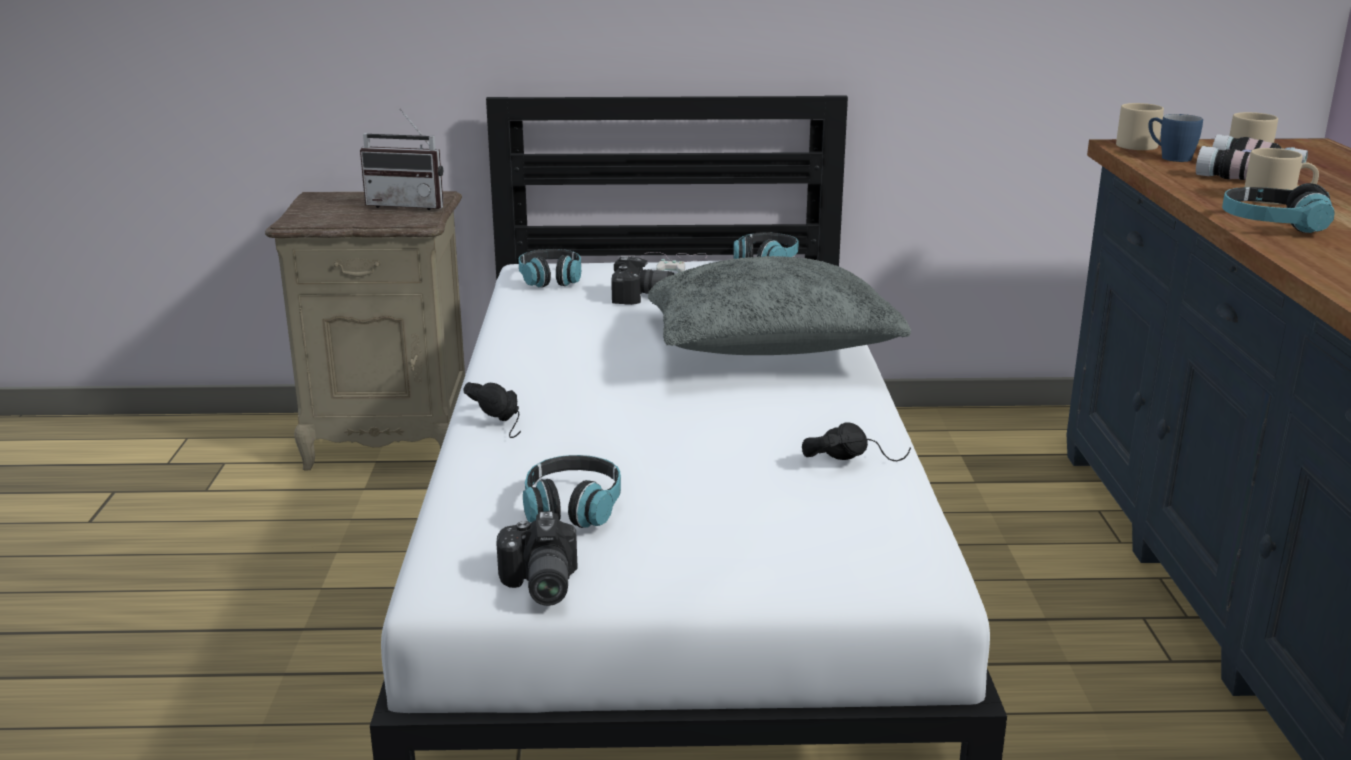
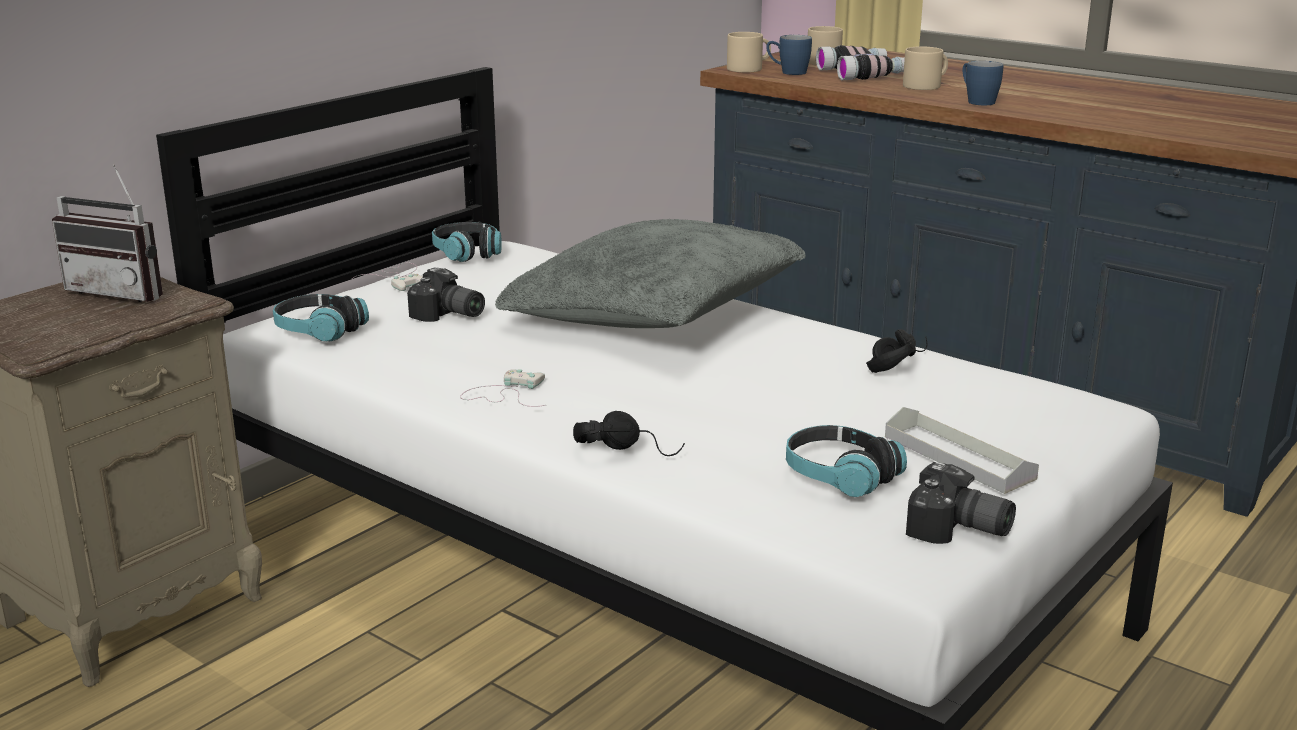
camera: 50 degrees left, 0 degrees up
radio [360,109,444,210] -> radio turned 60 degrees clockwise [52,164,163,302]
camera [611,256,674,305] -> camera turned 75 degrees clockwise [407,267,485,322]
headphones [1222,183,1335,233] -> blue mug [963,61,1003,105]
none -> white game controller [460,369,546,407]
none -> grey tray [885,407,1039,494]

